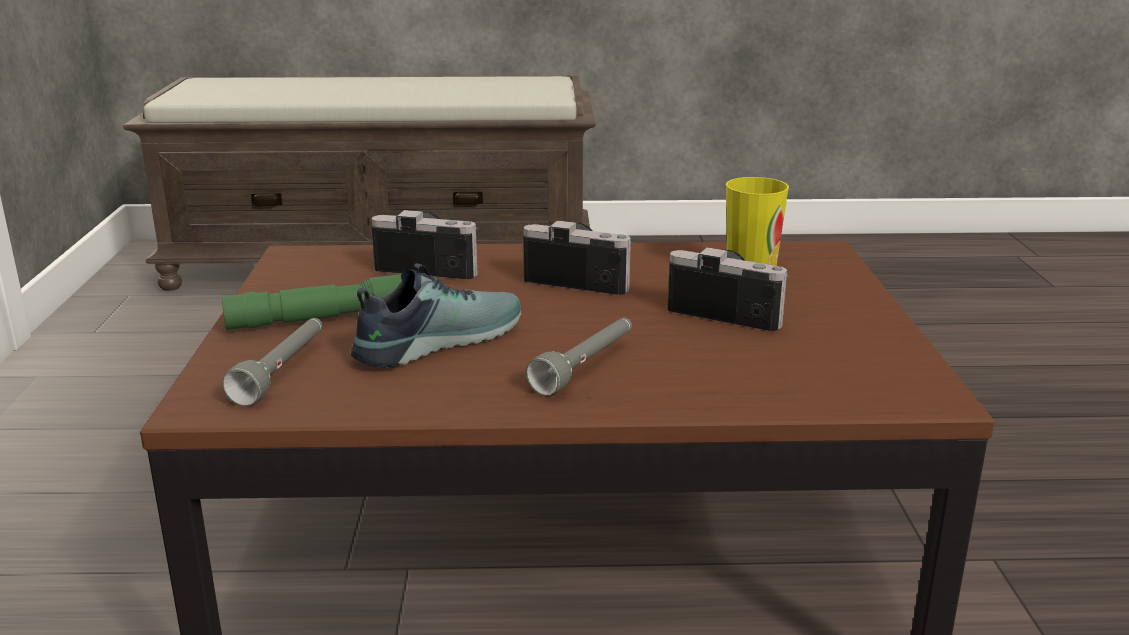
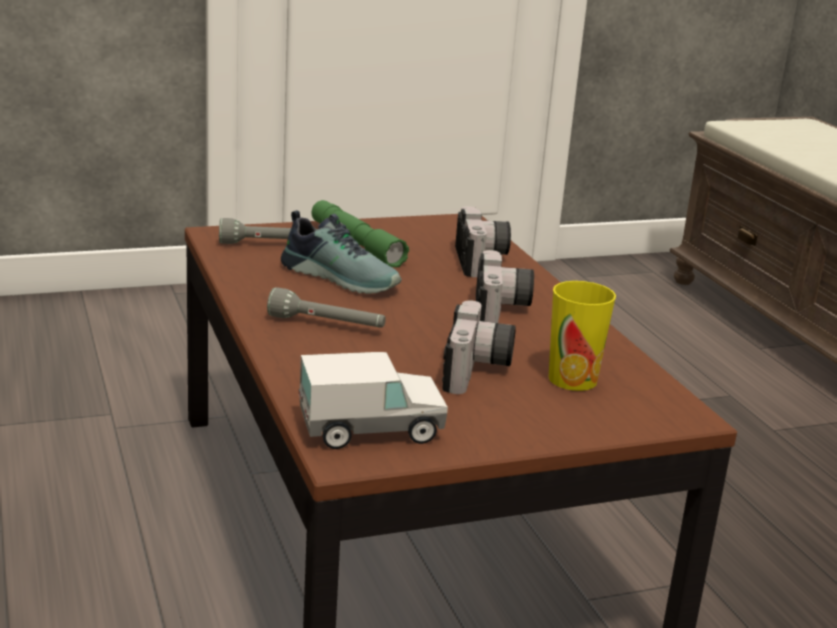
camera: 70 degrees right, 0 degrees up
none -> toy truck [299,352,448,449]

